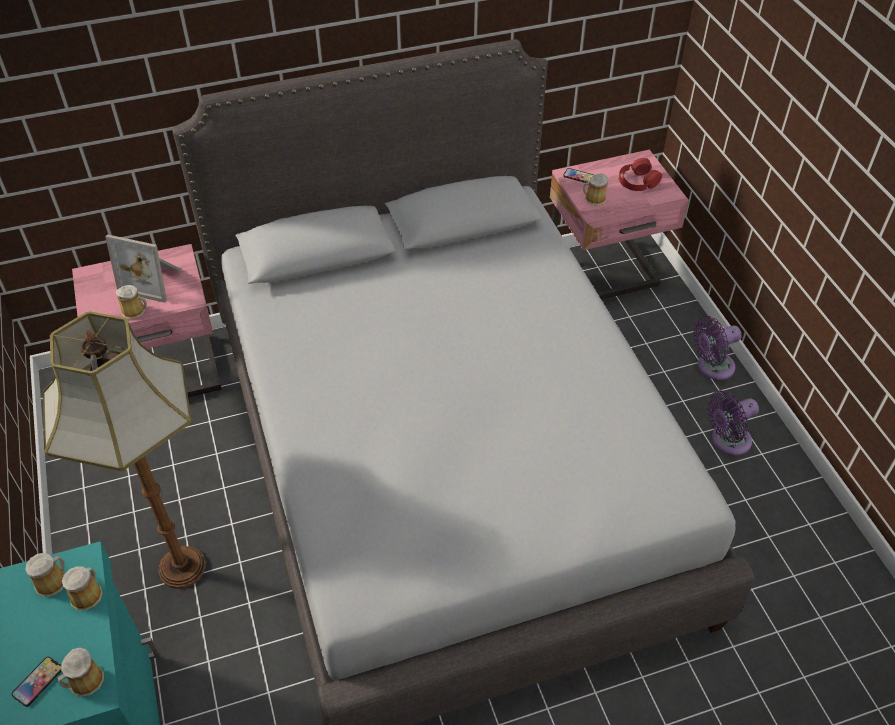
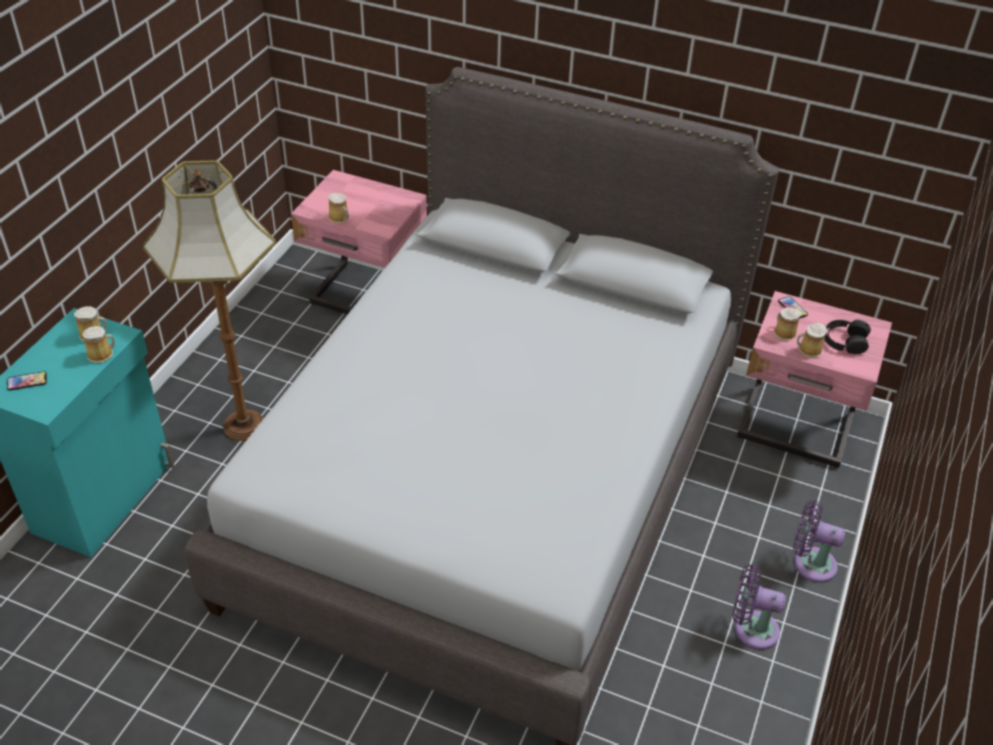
camera: 40 degrees right, 5 degrees down
mug [58,648,104,697] -> mug moved to [797,322,827,358]
picture frame [105,234,181,303] -> none
red headphones [619,158,662,191] -> black headphones [824,320,871,354]

